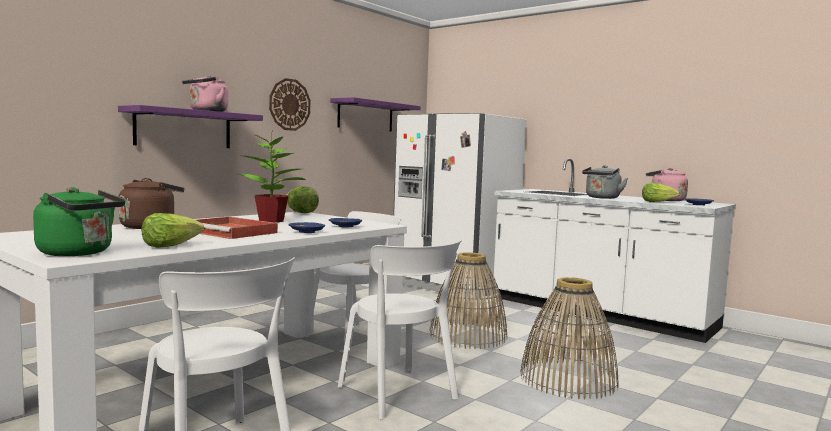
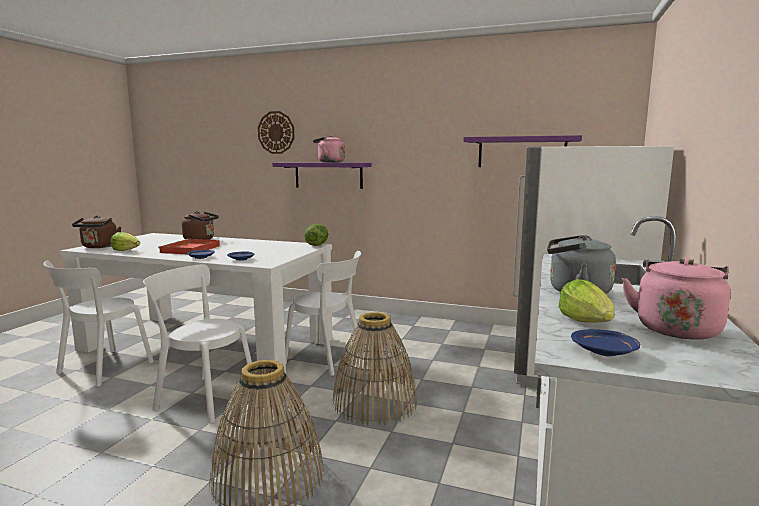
camera: 70 degrees right, 5 degrees up
green kettle [33,187,125,256] -> brown kettle [72,216,121,248]
potted plant [239,134,306,223] -> none
wall clock [269,78,310,131] -> wall clock moved to [258,111,295,154]
white chair [338,239,462,419] -> white chair turned 75 degrees clockwise [143,265,252,423]

